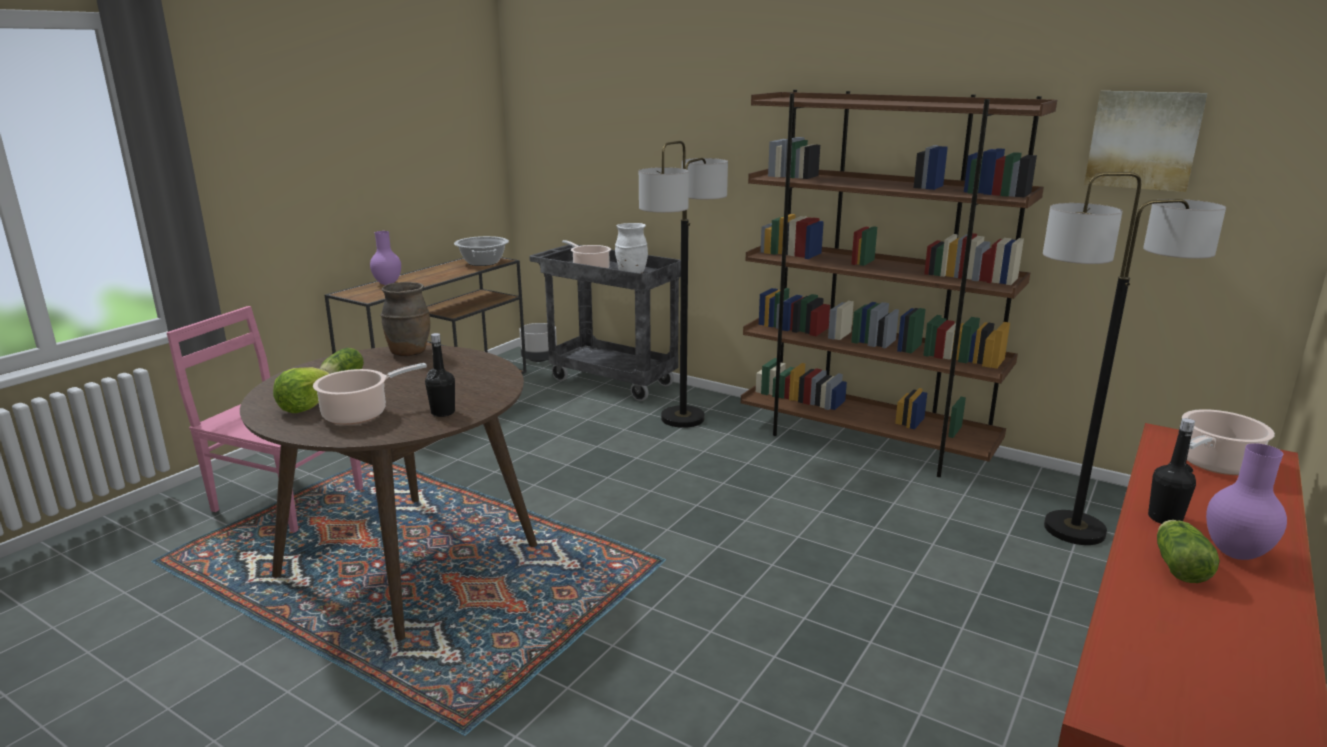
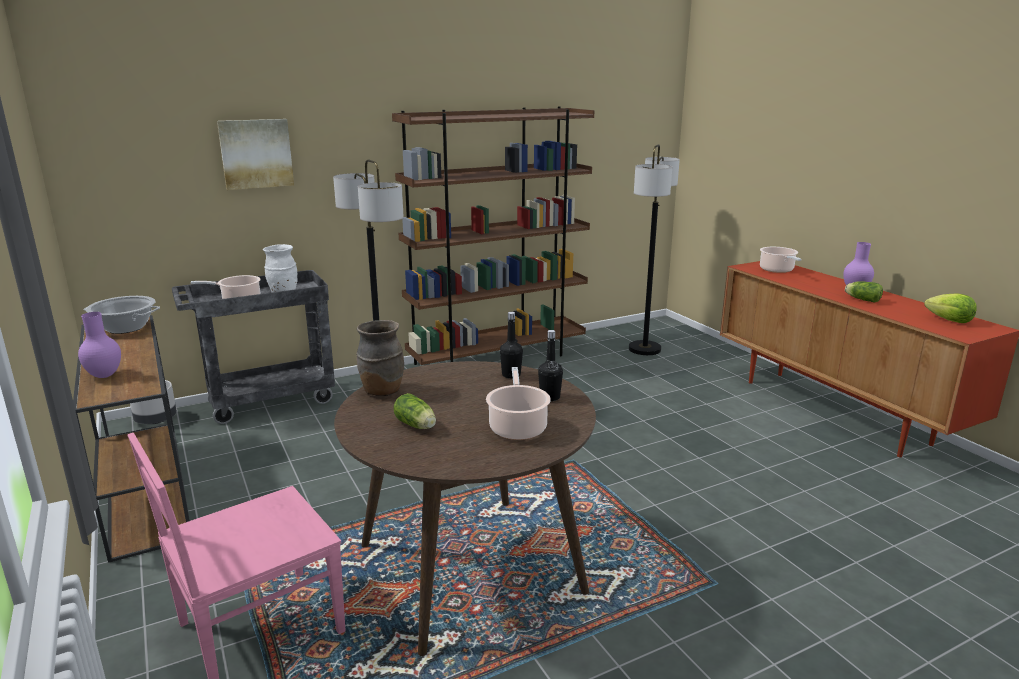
camera: 60 degrees left, 0 degrees up
lettuce [273,367,330,413] -> lettuce moved to [924,293,977,323]
picture [1084,91,1208,192] -> picture moved to [217,119,294,190]
black bottle [1148,418,1196,524] -> black bottle moved to [500,312,523,379]

